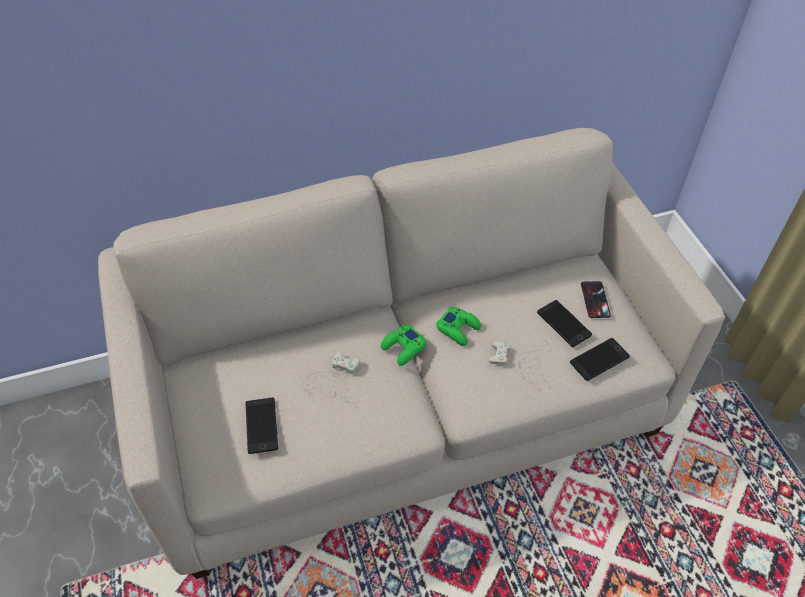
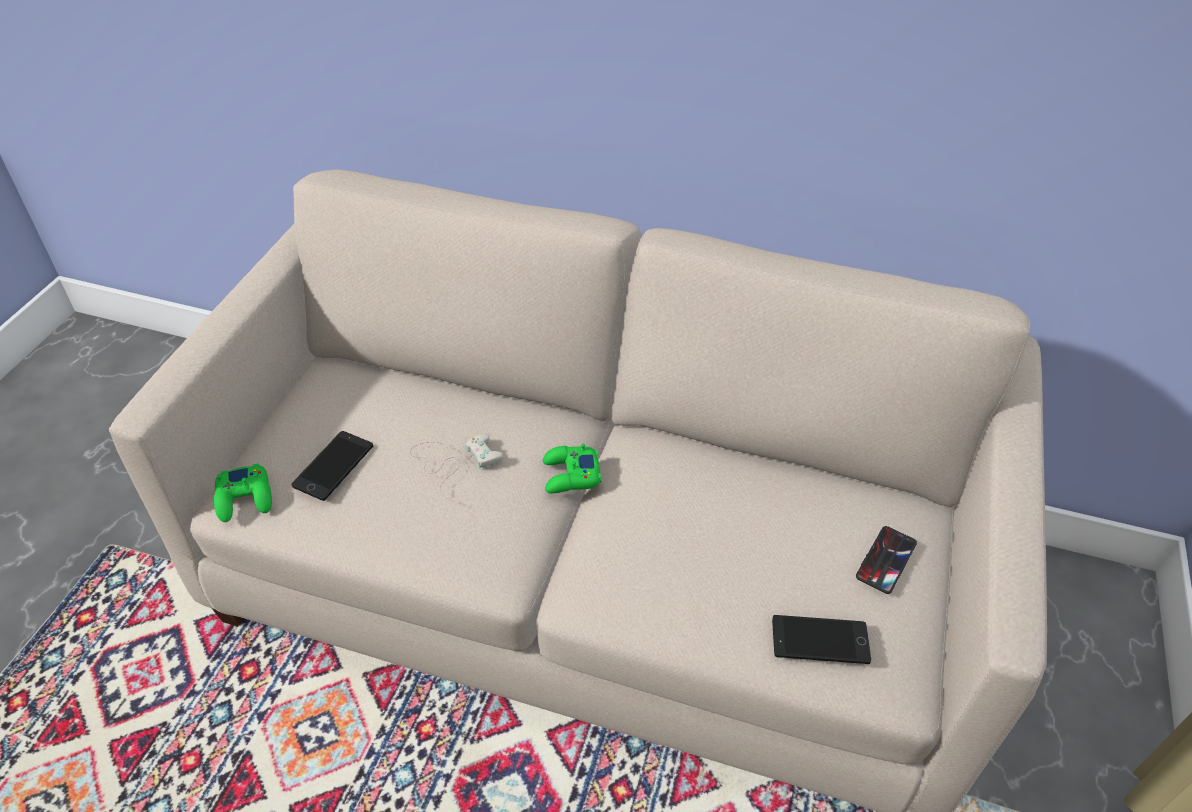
camera: 35 degrees right, 5 degrees down
green game controller [436,307,481,346] -> green game controller moved to [214,464,272,522]
white game controller [489,336,544,384] -> none
phone [537,300,592,347] -> none

